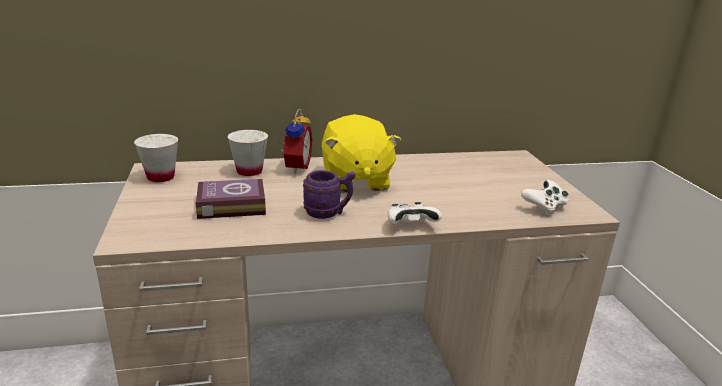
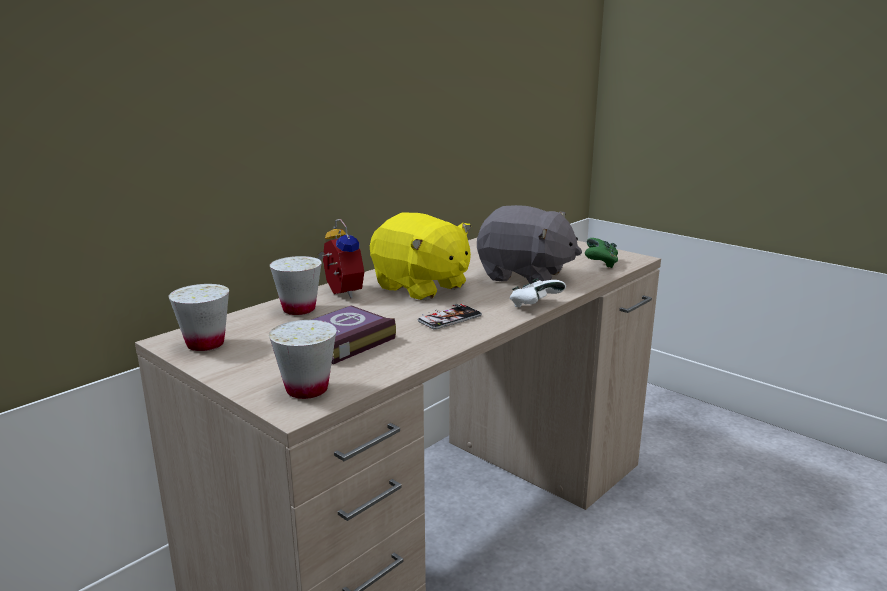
camera: 35 degrees left, 5 degrees down
purple mug [303,170,356,219] -> phone [418,304,482,330]
white game controller [521,180,569,215] -> green game controller [585,238,618,268]
none -> white cup [269,320,336,399]
none -> grey plush toy [477,205,582,284]

